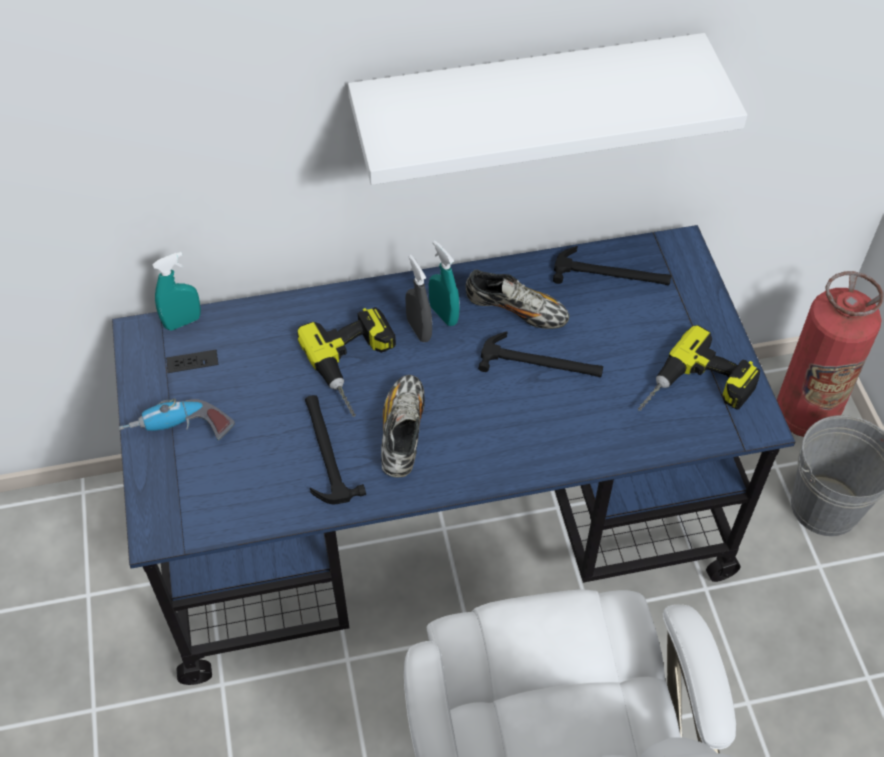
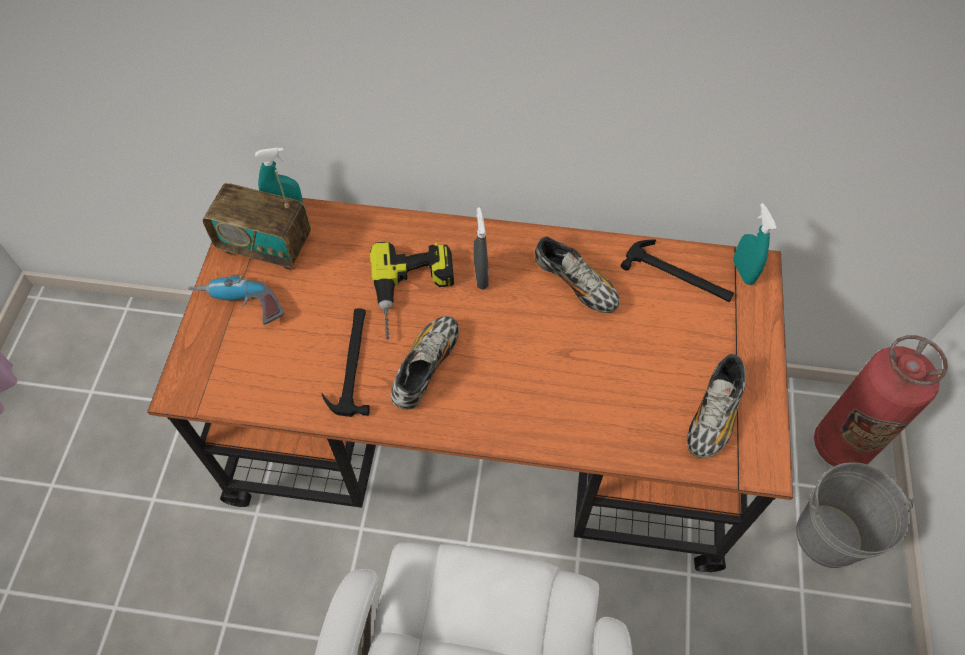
camera: 20 degrees right, 5 degrees up
blue desk [112,225,795,685] -> orange desk [147,198,793,572]
white shelf [348,33,747,185] -> none
turquoise spray bottle [429,240,460,326] -> turquoise spray bottle moved to [733,203,777,285]
hammer [478,332,603,377] -> none
power drill [638,325,760,411] -> shoe [687,354,746,458]
none -> radio [203,170,311,270]

